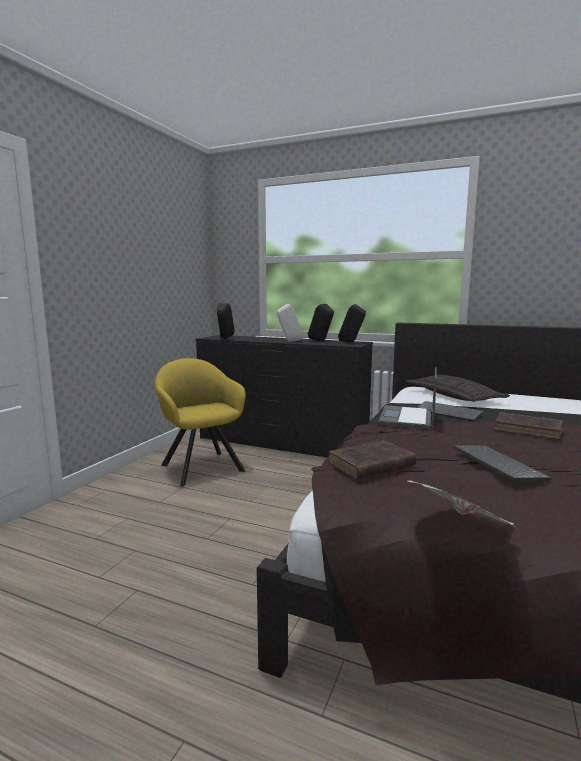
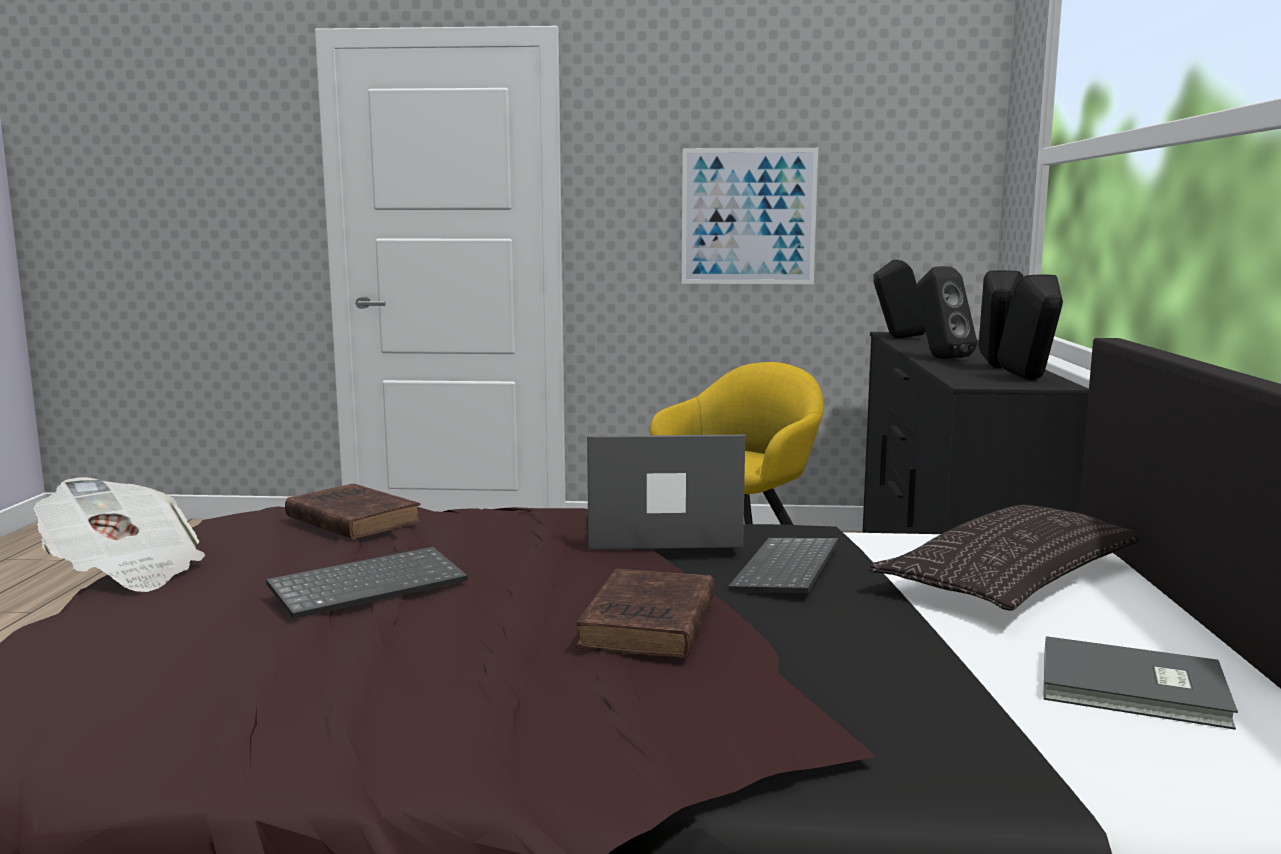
camera: 70 degrees right, 0 degrees up
white speaker [277,304,303,342] -> black speaker [916,266,977,359]
none -> picture [682,148,818,284]
none -> grey book [1043,636,1238,730]

